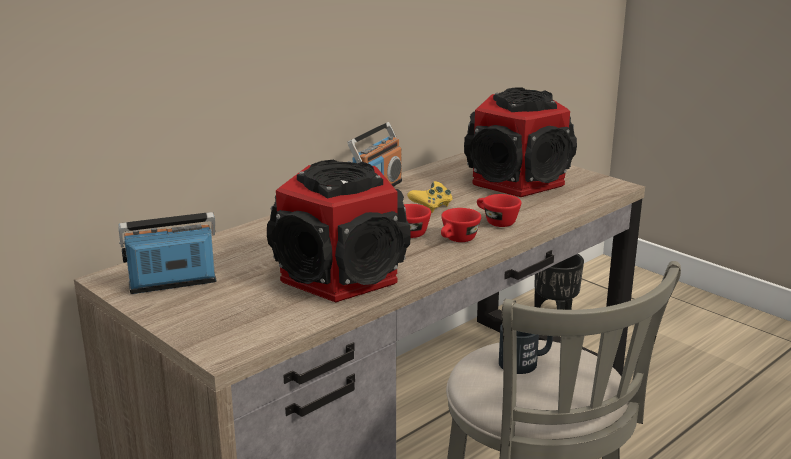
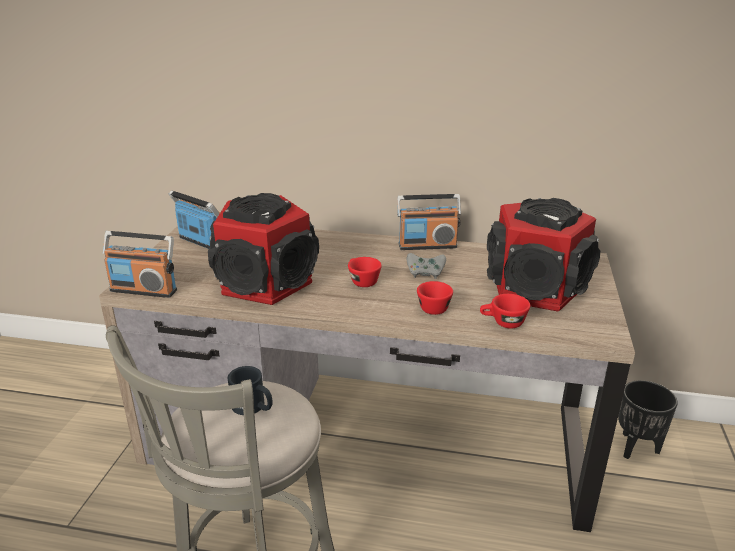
camera: 55 degrees right, 5 degrees up
yellow game controller [407,181,453,213] -> grey game controller [407,253,446,279]
red cup [441,208,481,242] -> red cup moved to [480,294,530,328]
none -> radio [103,231,177,298]

